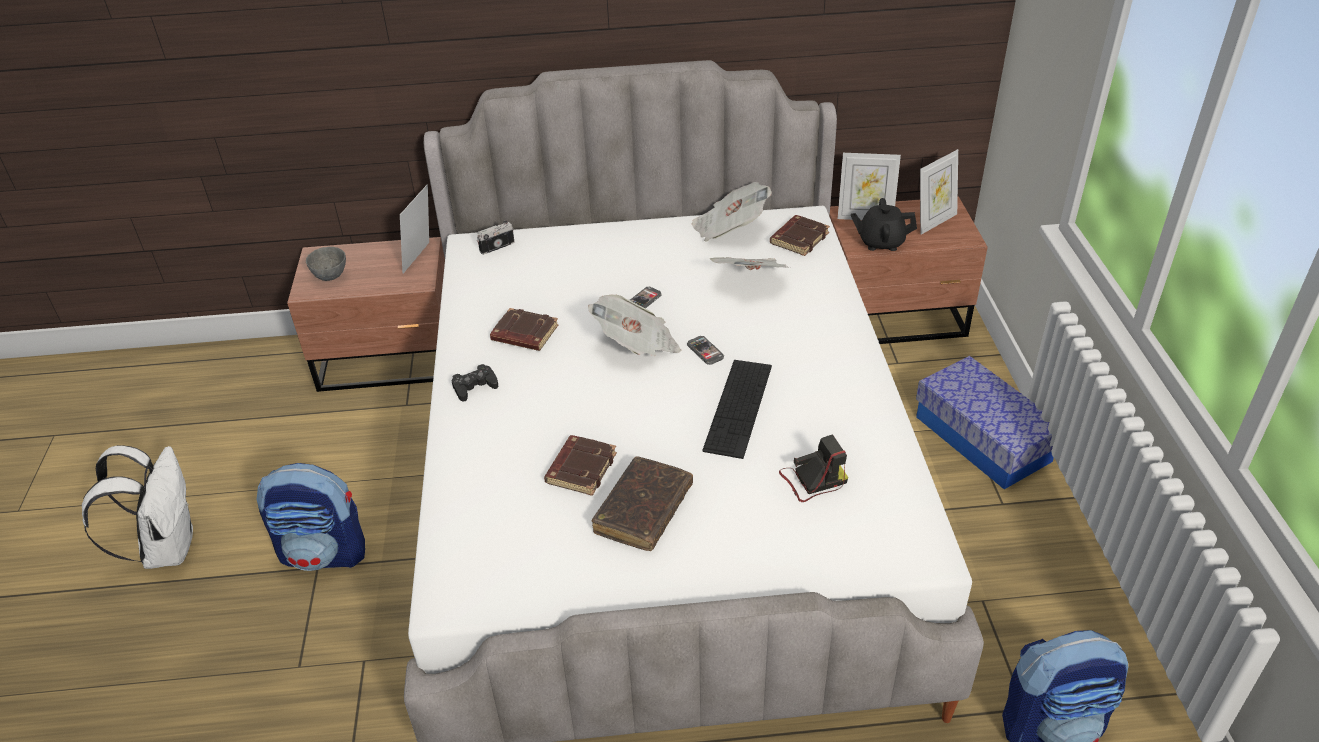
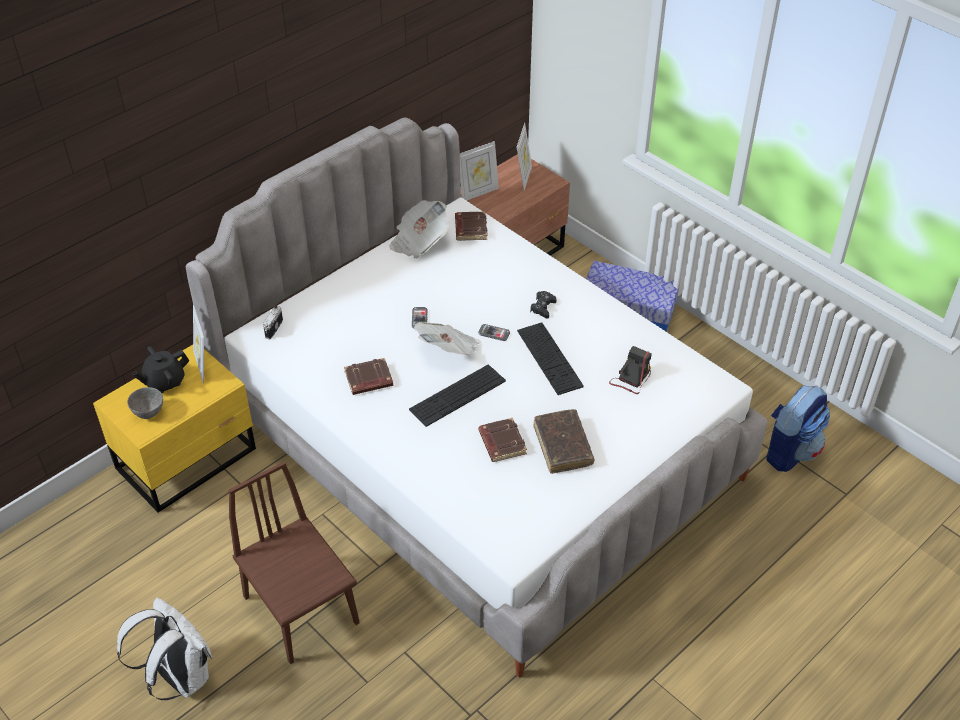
camera: 40 degrees left, 5 degrees up
backpack [256,463,365,571] -> brown chair [228,461,359,664]
brown nightstand [287,237,445,392] -> yellow nightstand [93,345,256,513]
black game controller [452,364,498,402] -> black game controller moved to [530,291,556,319]
newspaper [710,257,790,270] -> none
black teapot [851,198,917,251] -> black teapot moved to [132,346,189,393]
none -> keyboard [409,364,506,427]

